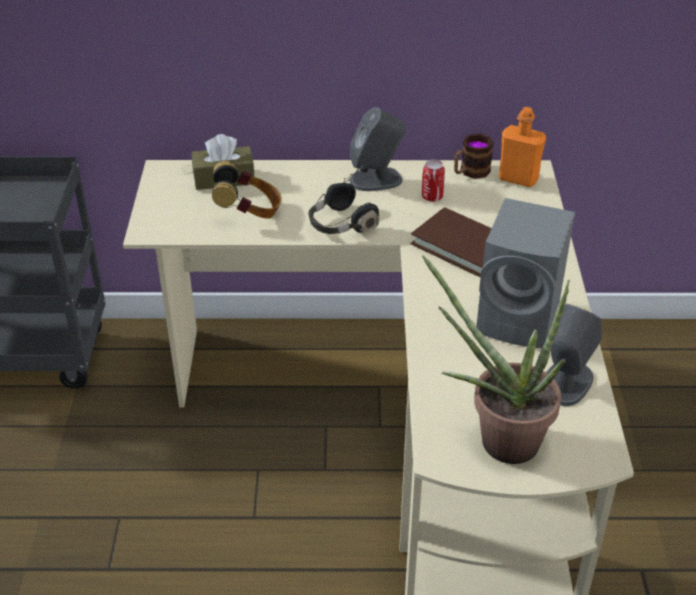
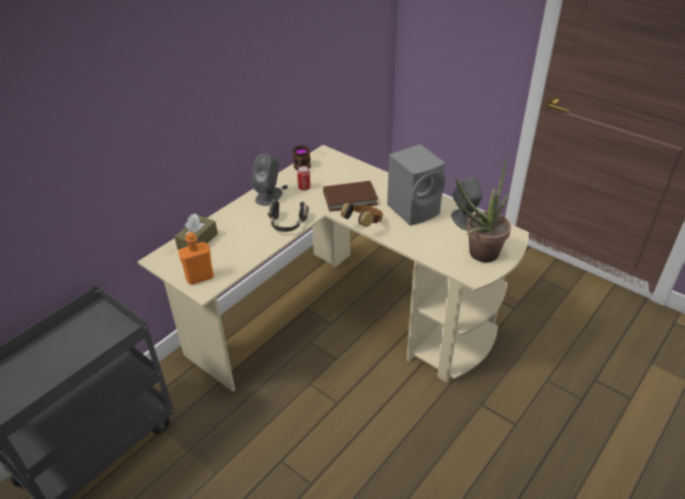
camera: 50 degrees left, 0 degrees up
headphones [212,161,282,219] -> headphones moved to [341,202,383,227]
orange bottle [499,107,546,187] -> orange bottle moved to [178,232,214,285]

